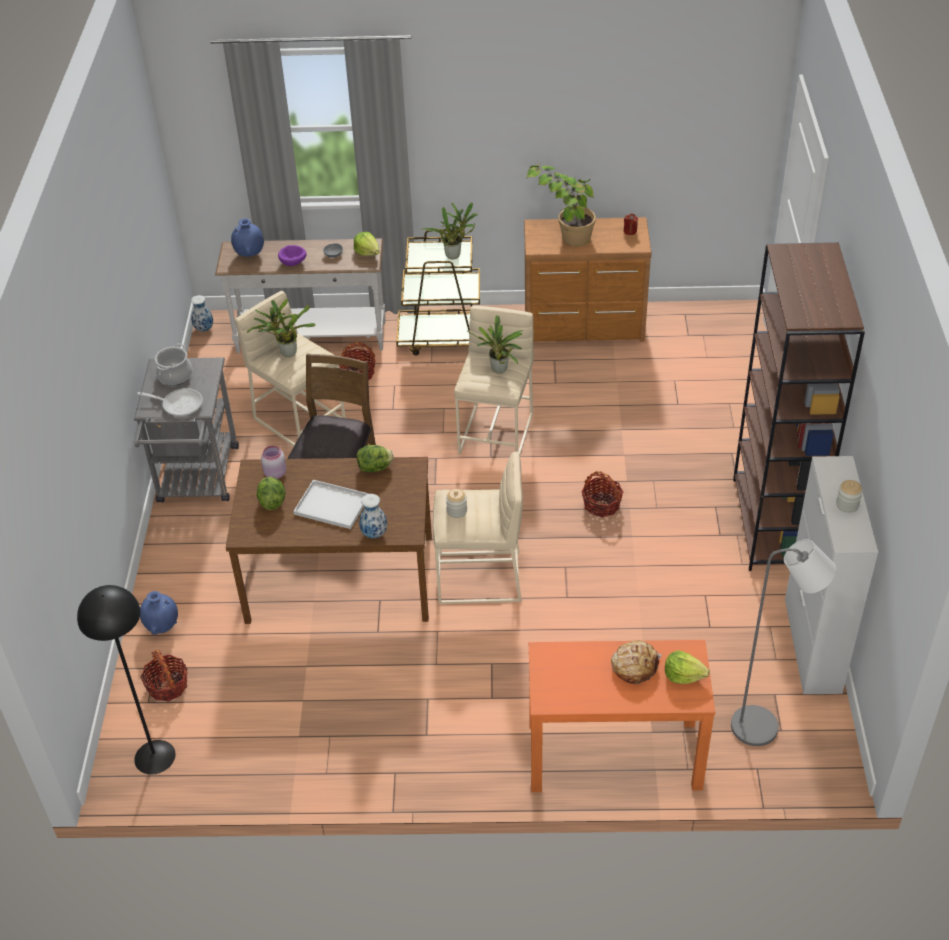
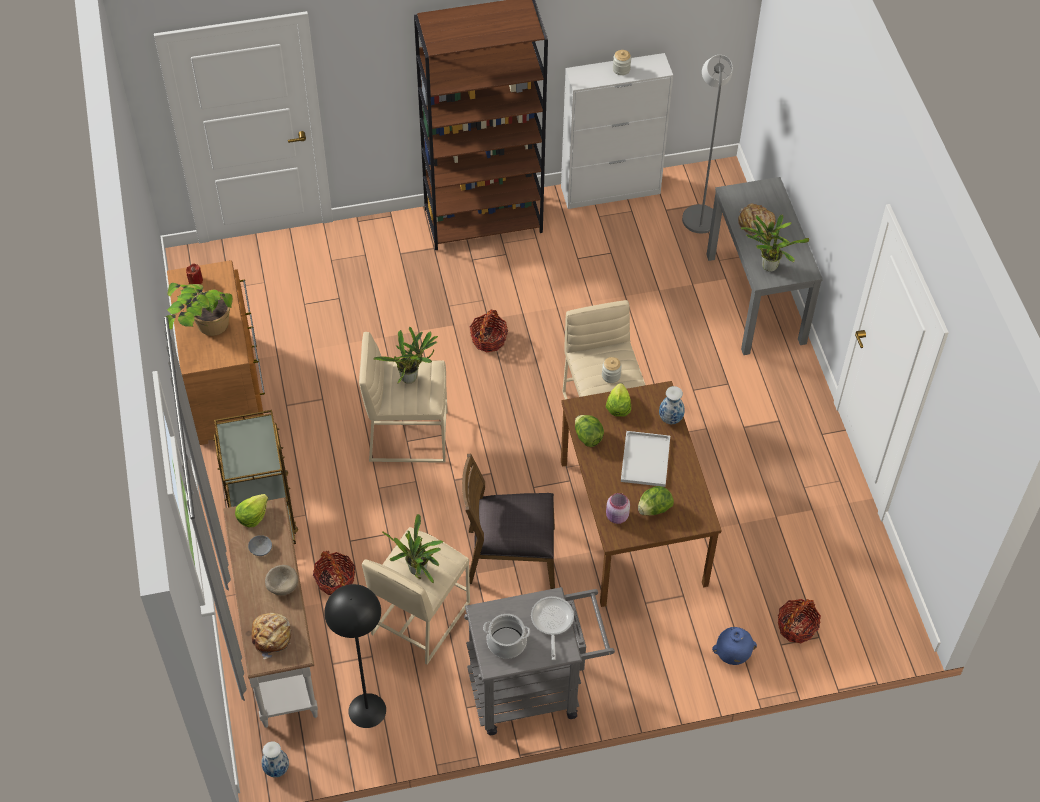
camera: 105 degrees left, 10 degrees up
black floor lamp [77,585,176,775] -> black floor lamp moved to [324,584,386,728]
blue vase [231,218,264,257] -> bread [252,613,292,659]
purple bowl [278,245,307,266] -> beige bowl [265,565,298,596]
potted plant [421,203,478,260] -> potted plant moved to [740,215,809,272]
orange console table [529,640,715,792] -> grey console table [706,177,823,355]
lettuce [665,650,710,684] -> lettuce moved to [606,383,631,417]

